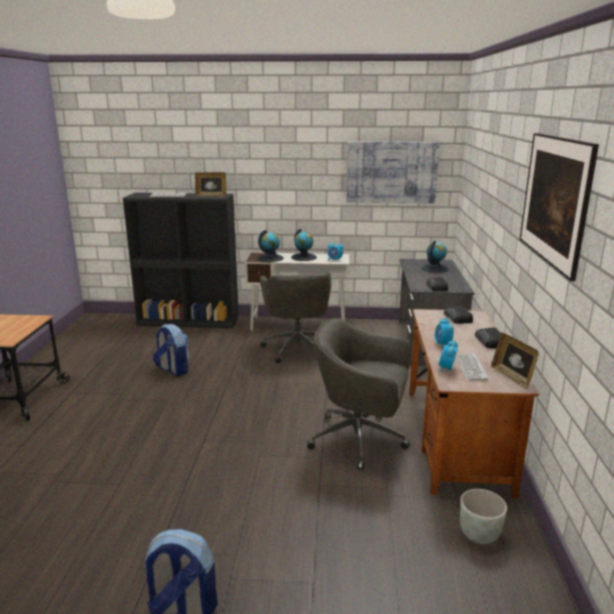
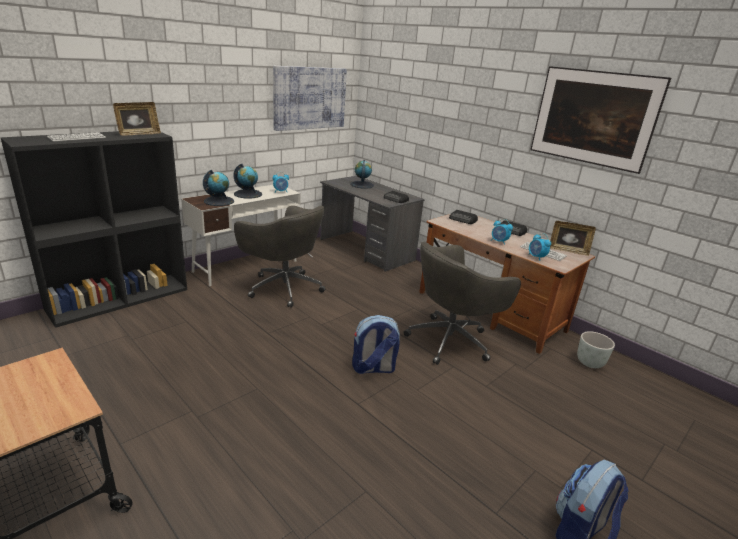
camera: 50 degrees left, 5 degrees up
backpack [153,324,189,376] -> backpack moved to [352,315,400,374]

